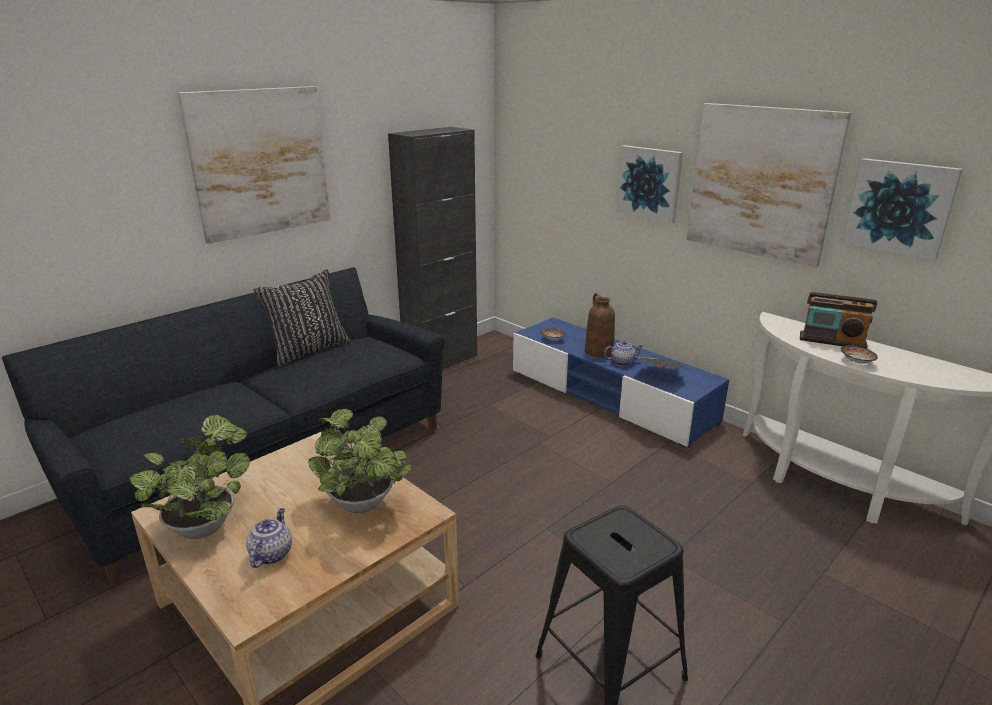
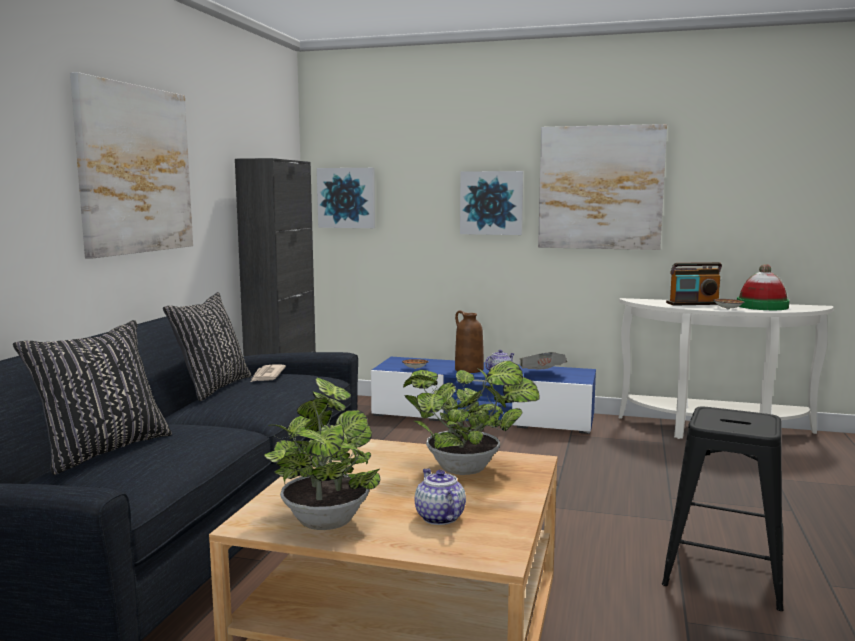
camera: 30 degrees left, 15 degrees down
picture [843,158,963,261] -> picture moved to [317,168,375,228]
none -> black pillow [13,320,172,475]
none -> newspaper [251,364,286,382]
none -> hat [737,264,790,310]

